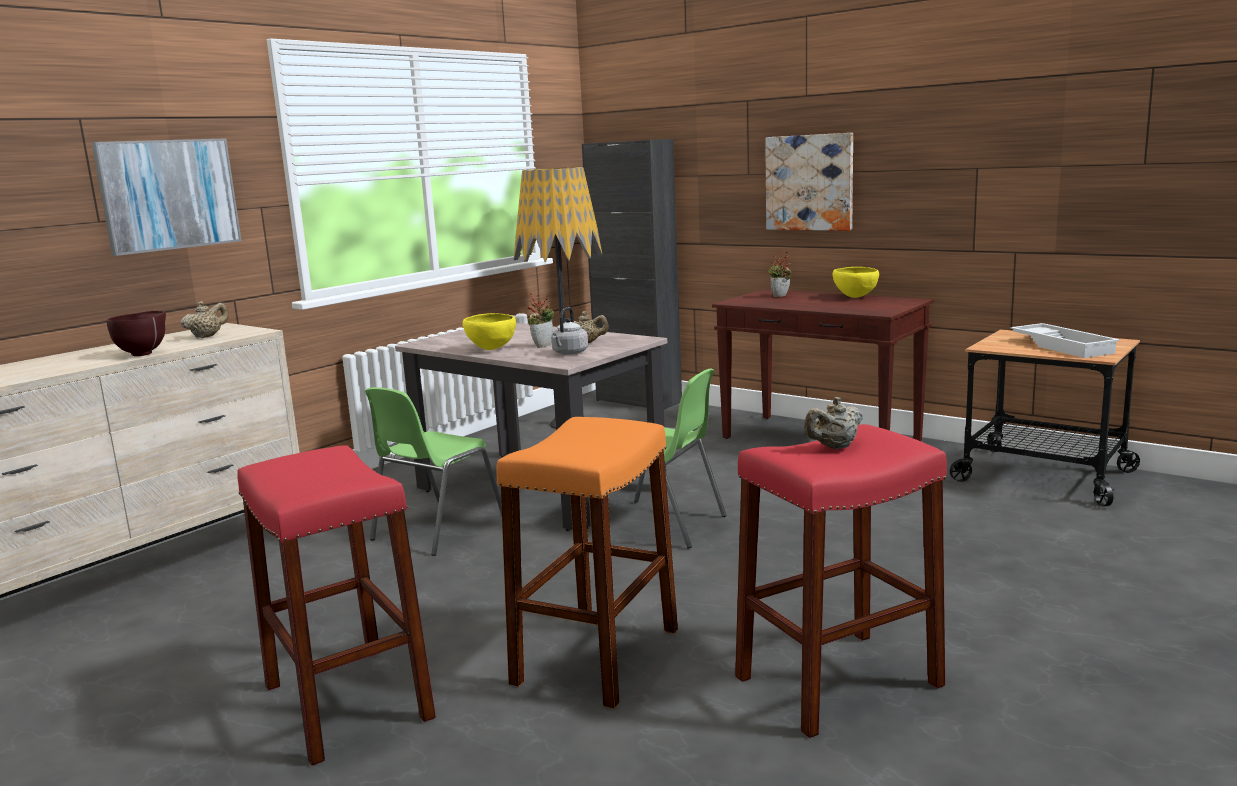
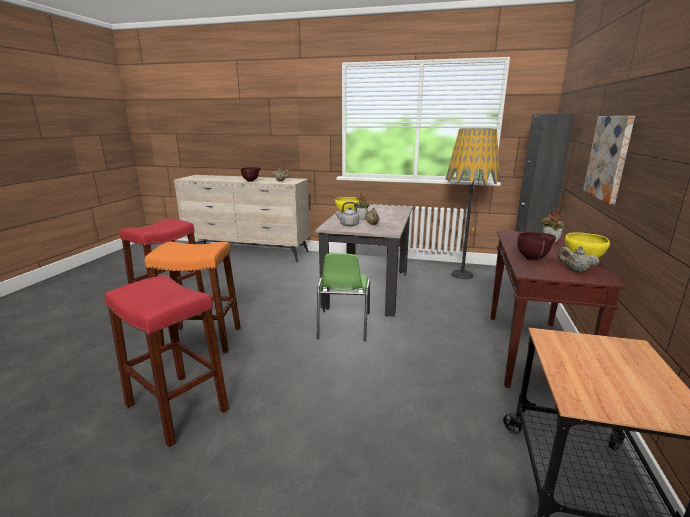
camera: 65 degrees right, 5 degrees up
picture [91,138,242,256] -> none
green chair [365,387,502,556] -> none
beige teapot [804,397,863,449] -> beige teapot moved to [557,246,600,272]
white tray [1010,323,1120,358] -> none
none -> brown bowl [517,232,556,261]

